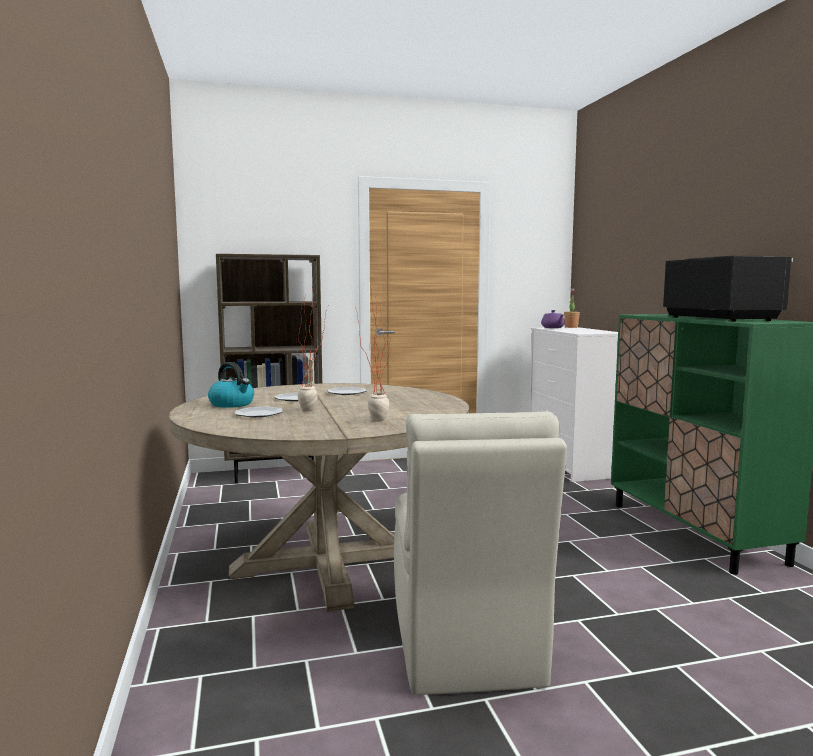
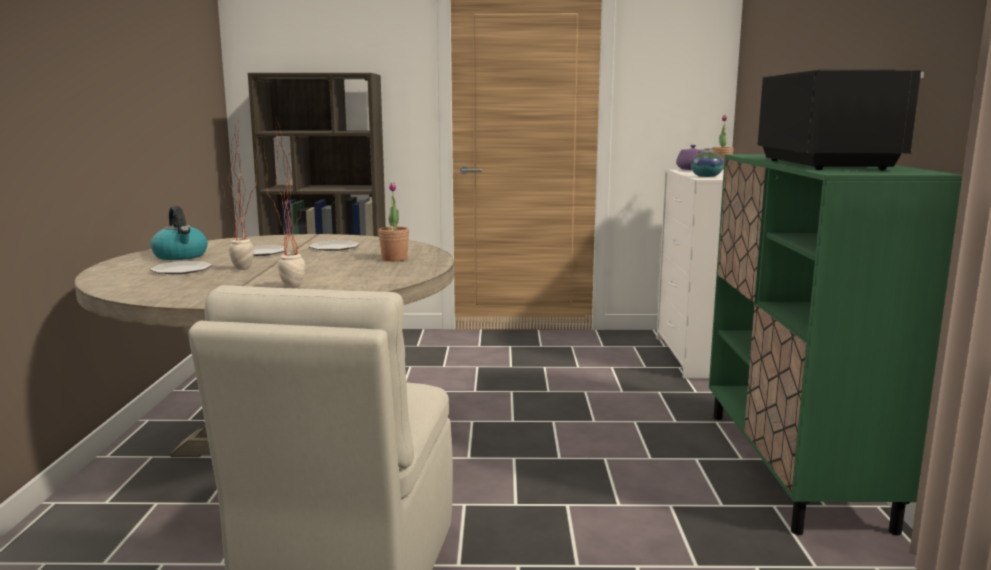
camera: 15 degrees right, 5 degrees up
none -> potted plant [378,182,409,261]
none -> vase [691,148,724,177]

